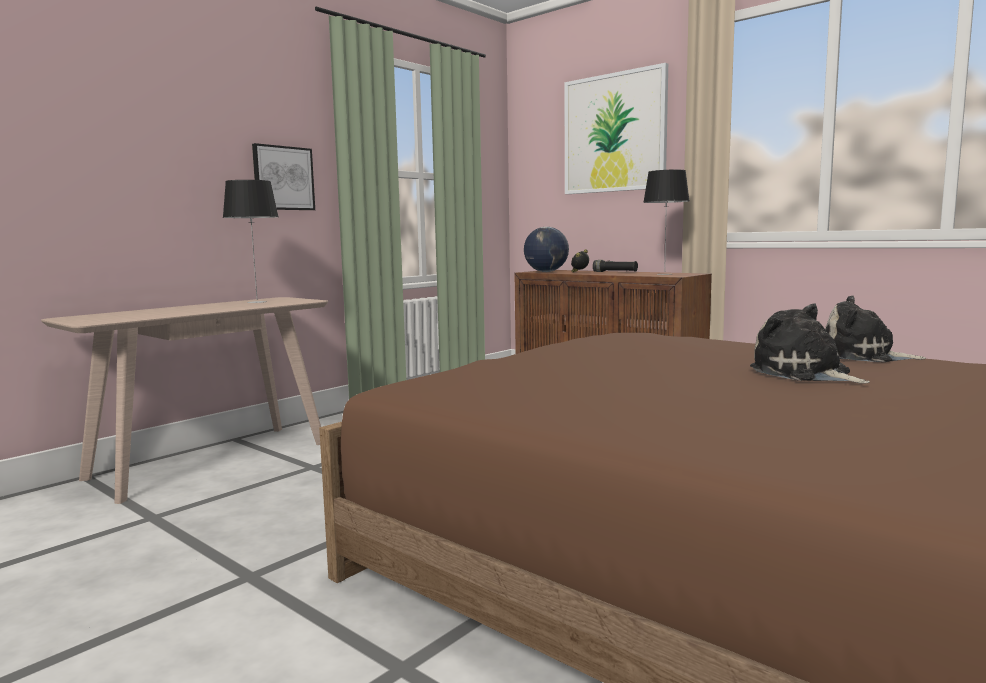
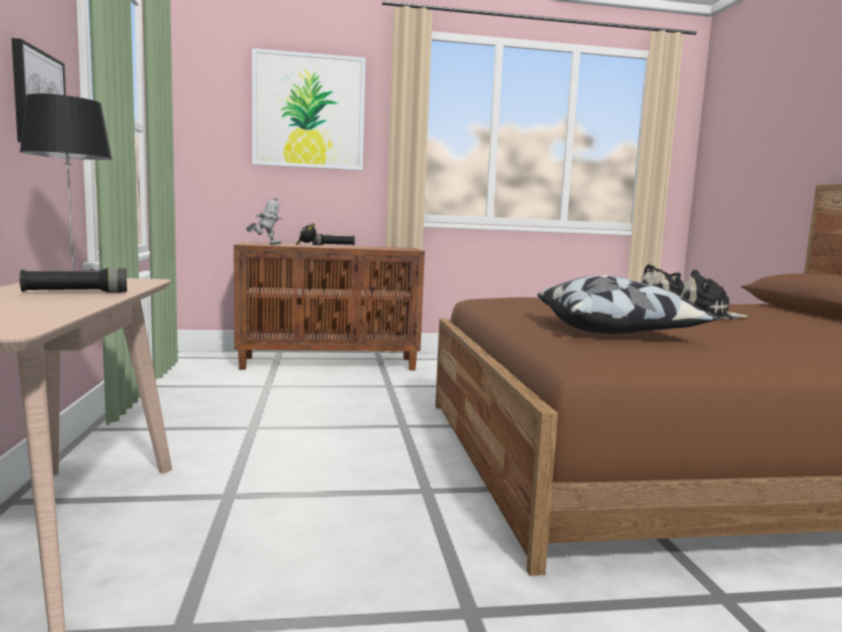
camera: 50 degrees left, 0 degrees up
globe [524,227,569,272] -> toy robot [246,198,281,245]
table lamp [643,170,689,275] -> none
none -> black flashlight [20,268,127,293]
none -> pillow [538,275,716,334]

